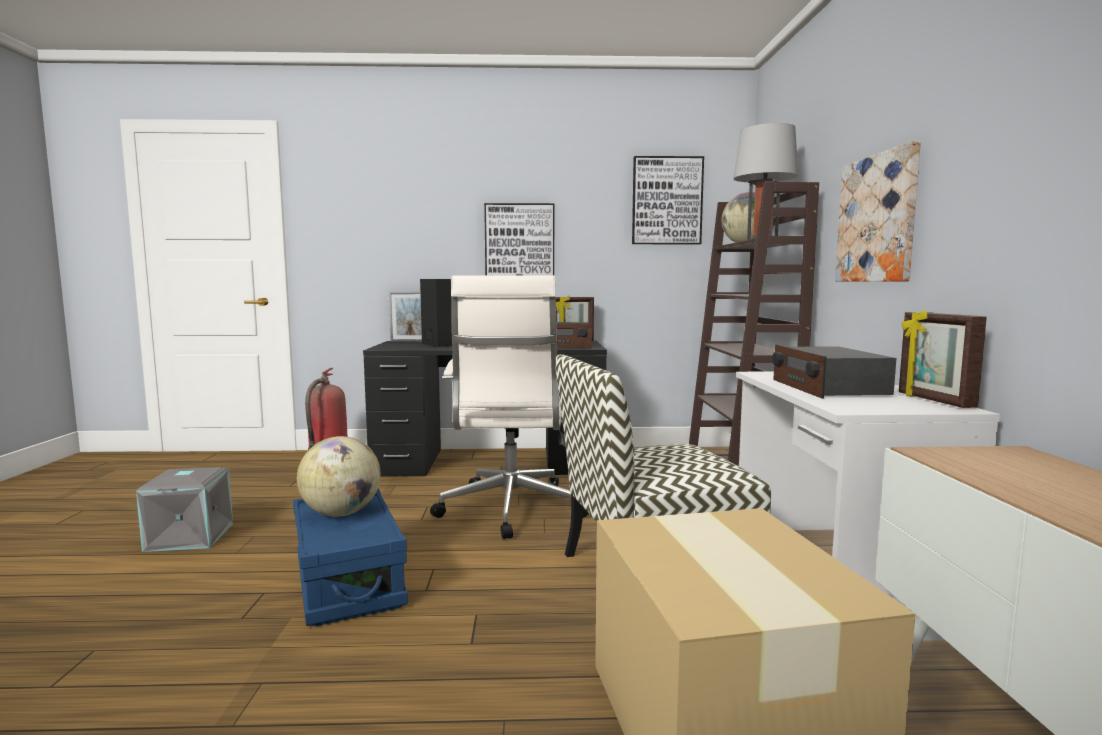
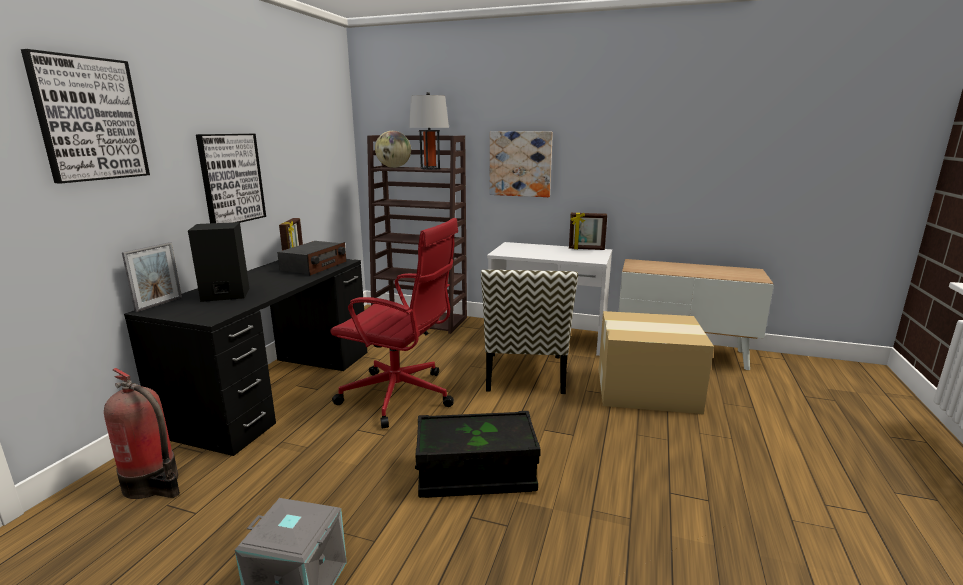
camera: 70 degrees left, 10 degrees up
blue storage box [293,488,408,626] -> black storage box [415,411,541,498]
globe [297,436,380,517] -> none
white office chair [430,276,589,539] -> red office chair [330,218,458,428]
picture [632,156,704,244] -> picture moved to [21,49,150,184]
radio [772,345,896,398] -> none

